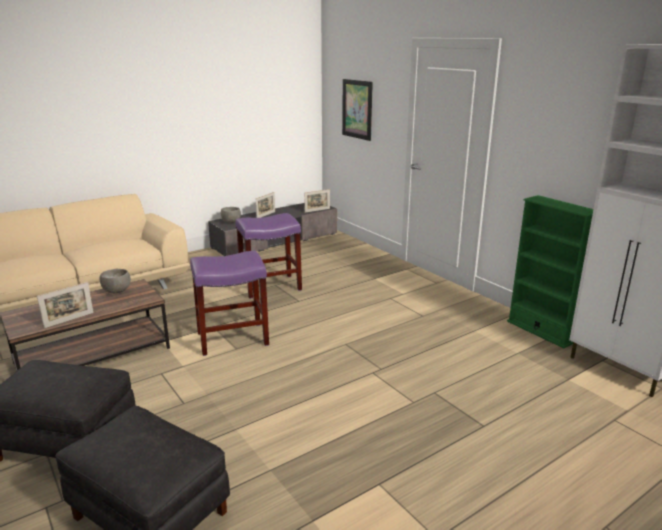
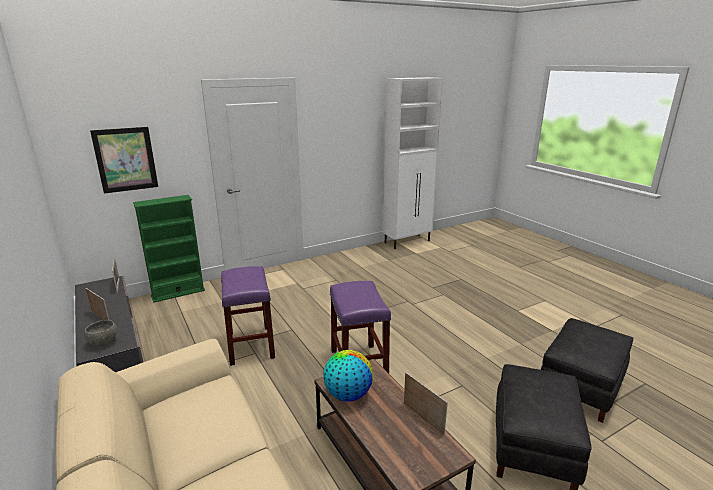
camera: 85 degrees left, 0 degrees up
grey bowl [100,269,131,293] -> globe [323,350,373,402]
green bookcase [507,195,593,348] -> green bookcase moved to [133,195,205,303]

